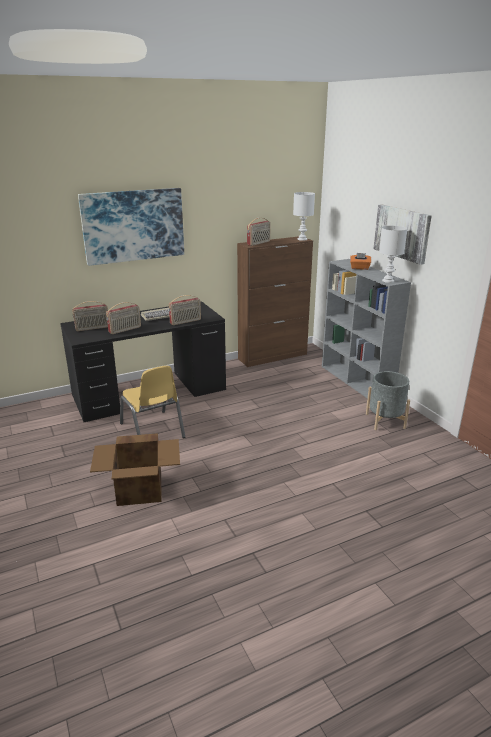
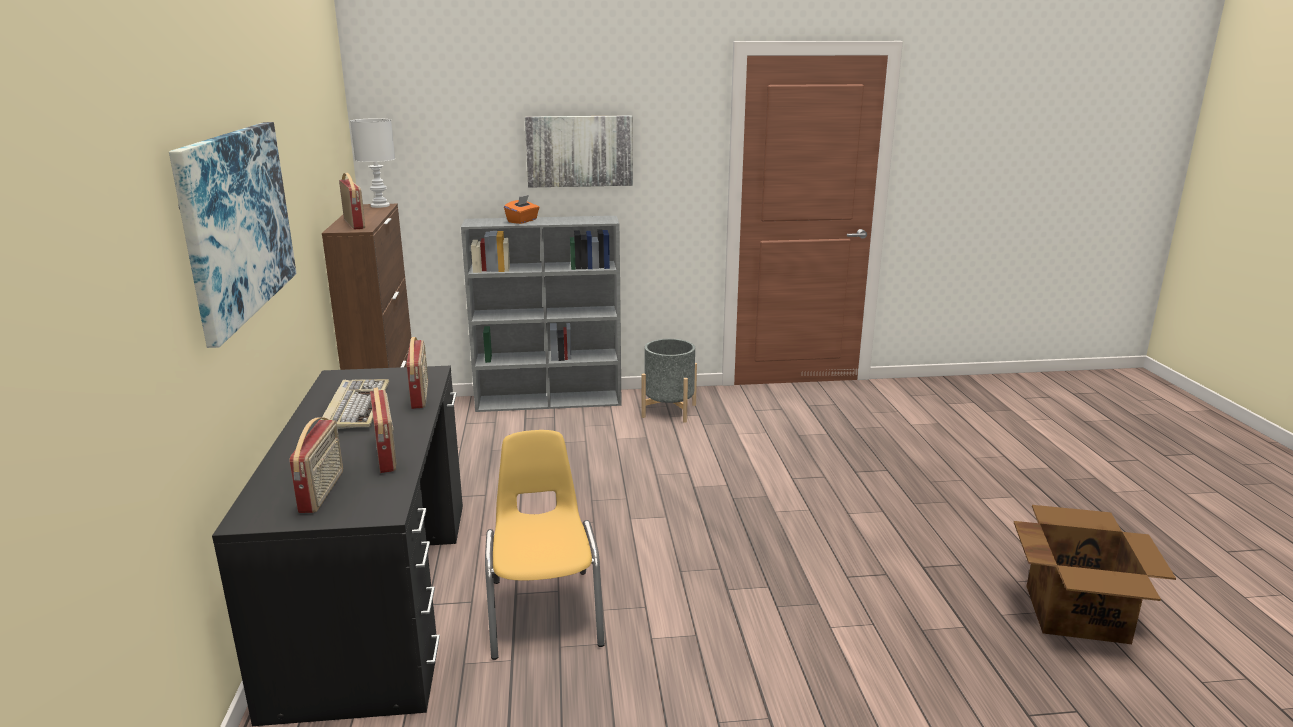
camera: 70 degrees left, 5 degrees down
cardboard box [90,433,180,506] -> cardboard box moved to [1014,505,1176,644]
yellow chair [120,366,185,438] -> yellow chair turned 90 degrees counterclockwise [485,430,605,660]
white table lamp [379,226,408,283] -> none

